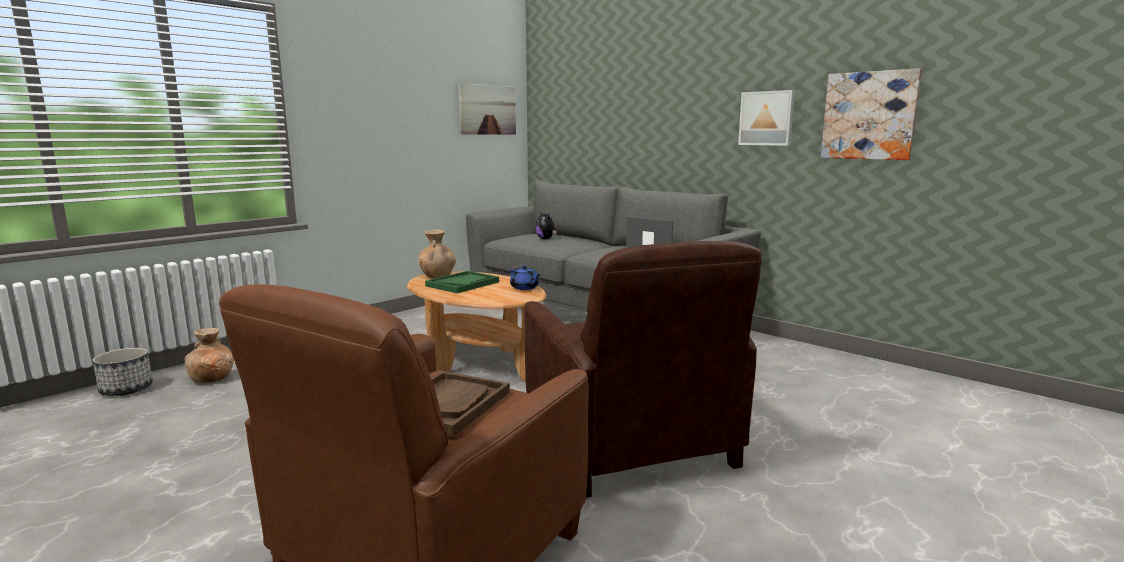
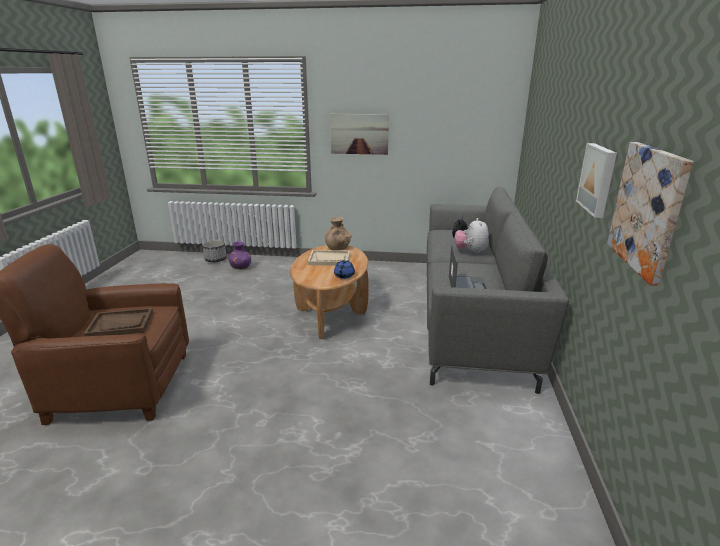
camera: 55 degrees right, 10 degrees up
brown vase [184,328,234,383] -> purple vase [228,241,251,269]
green tray [425,271,499,293] -> beige tray [308,250,350,266]
picture [459,83,516,135] -> picture moved to [330,114,389,155]
brown armchair [524,241,762,498] -> none
none -> plush toy [454,218,489,254]

